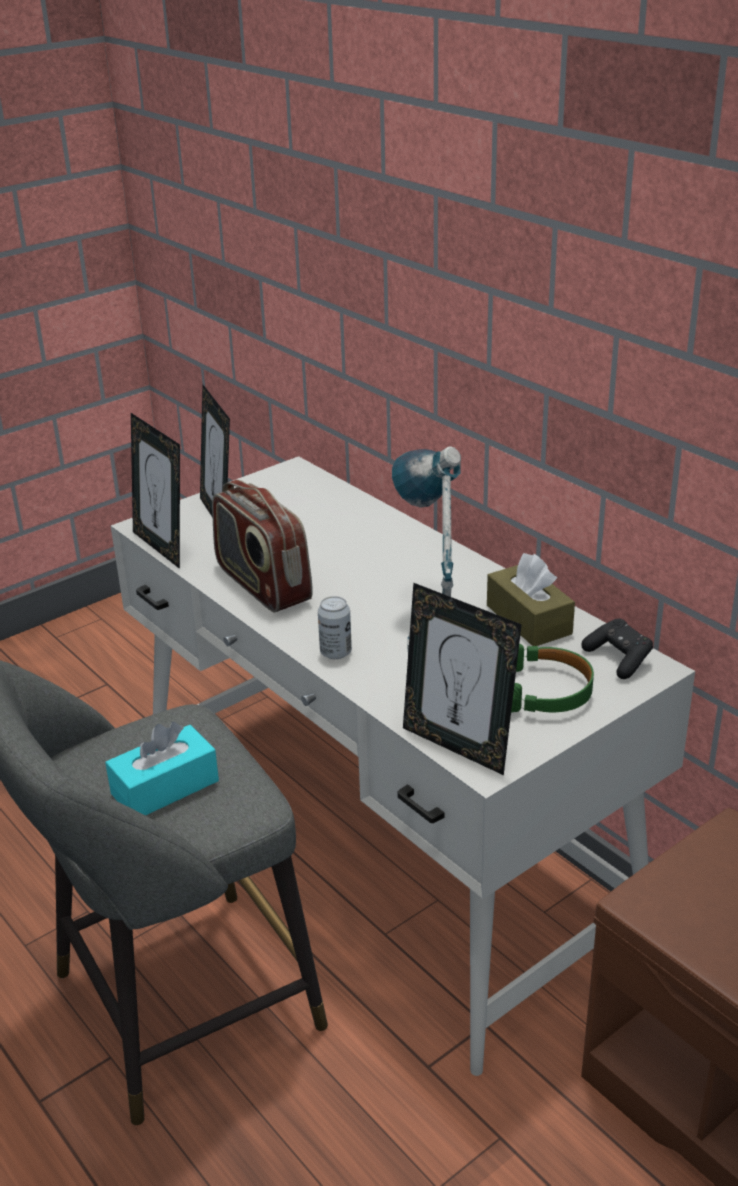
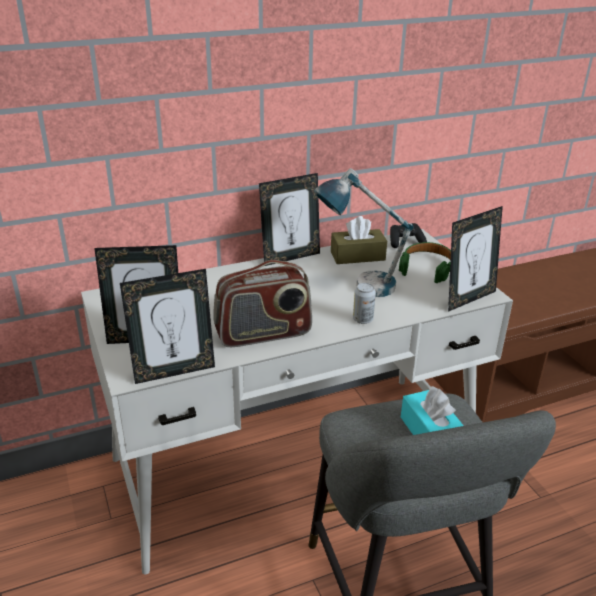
camera: 75 degrees left, 0 degrees up
none -> picture frame [259,173,320,266]

